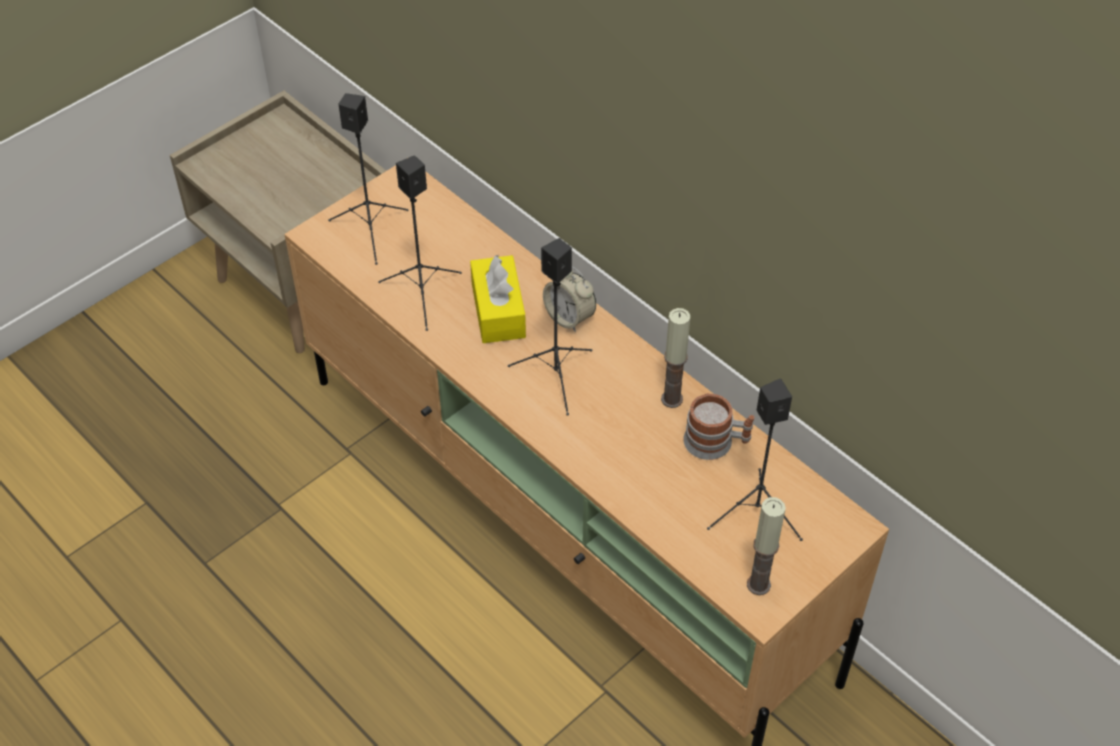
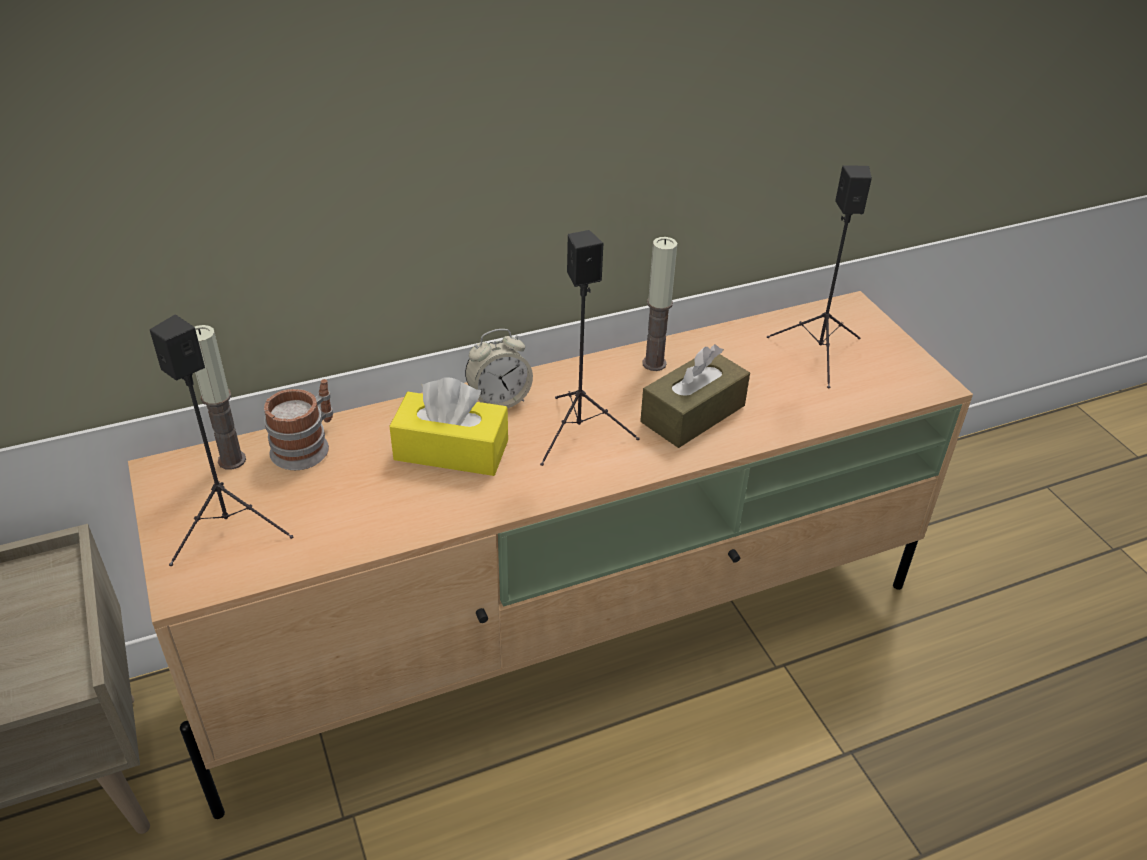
camera: 70 degrees left, 10 degrees down
black speaker [378,155,462,331] -> none
mug [683,393,754,460] -> mug moved to [264,379,333,470]
candle [747,497,786,595] -> candle moved to [195,325,246,470]
none -> brown tissue box [640,345,750,448]

